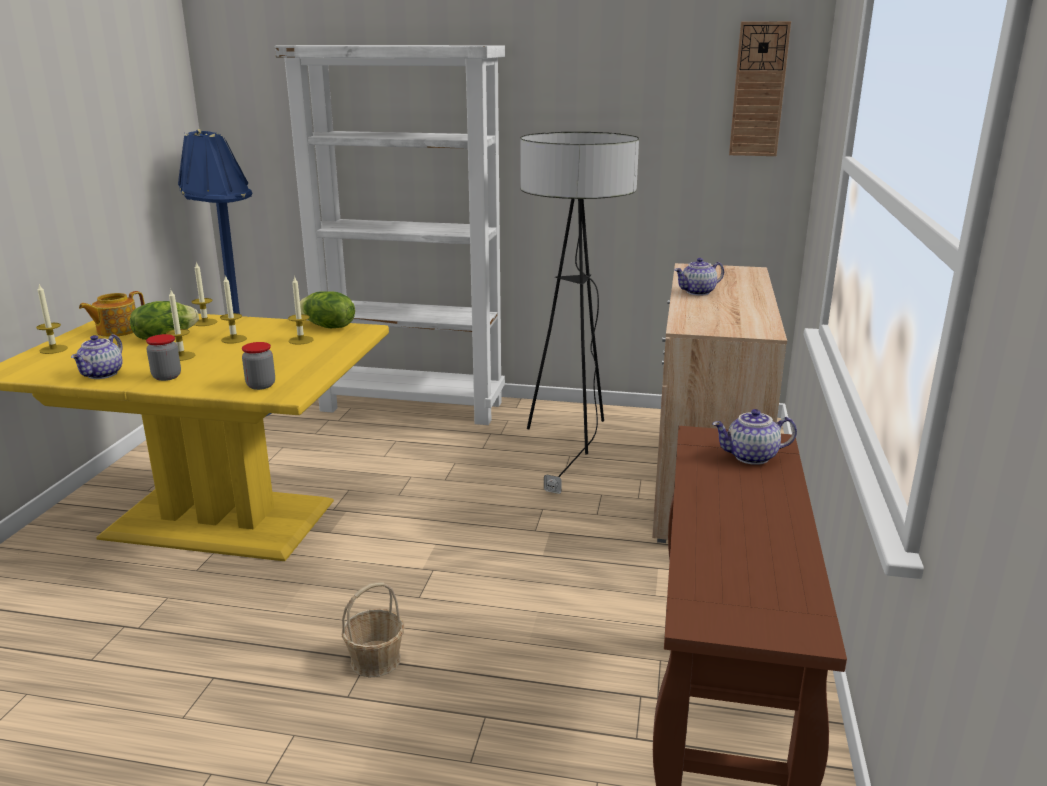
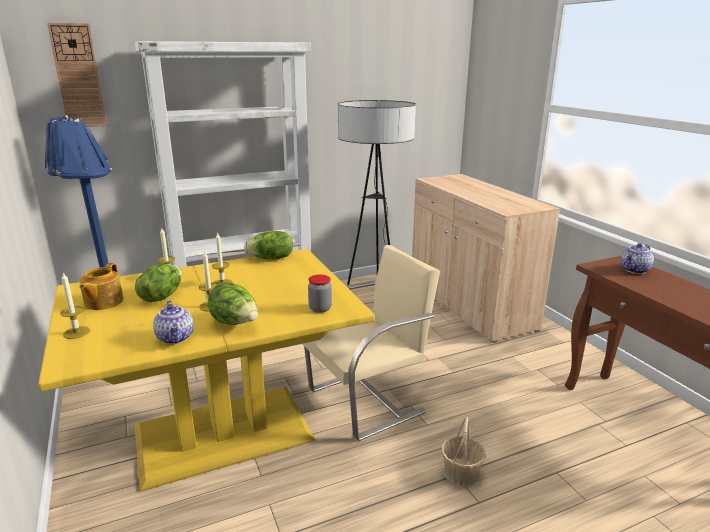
camera: 35 degrees left, 0 degrees up
jar [146,334,181,381] -> lettuce [208,282,258,325]
candle [288,276,314,345] -> none
teapot [675,258,724,296] -> none
wall clock [729,21,791,156] -> wall clock moved to [47,23,107,127]
none -> beige chair [302,245,440,441]

